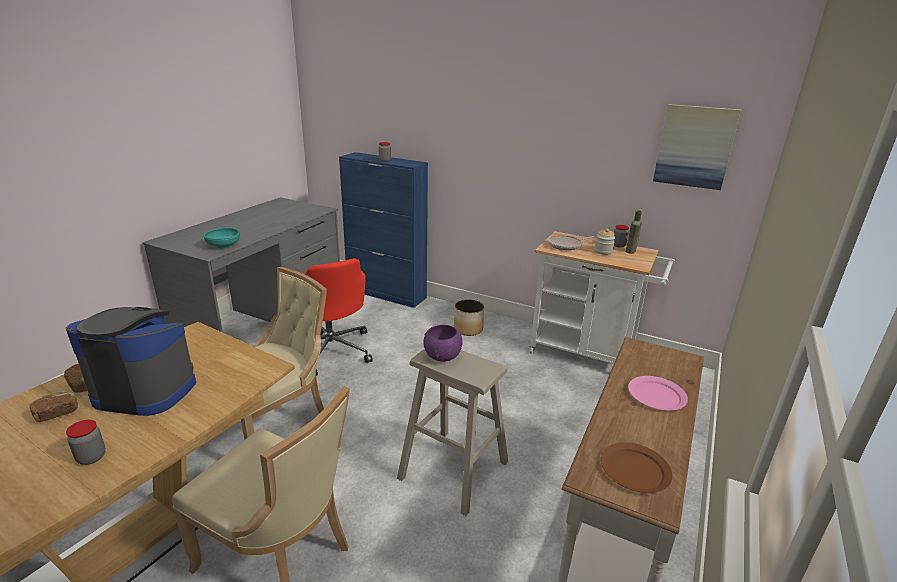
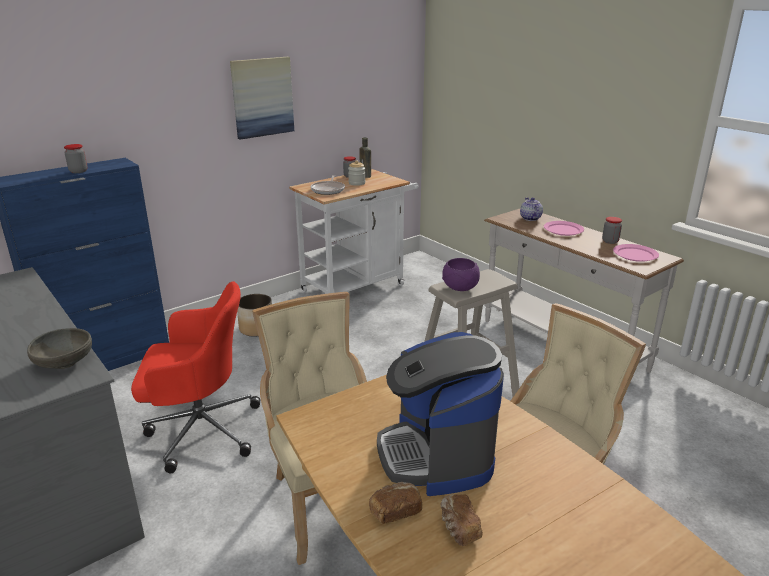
camera: 65 degrees left, 0 degrees up
coffee machine [66,307,196,416] -> coffee machine turned 45 degrees counterclockwise [377,332,504,496]
jar [66,420,106,465] -> jar moved to [602,217,622,244]
turquoise bowl [204,228,240,248] -> grey bowl [27,328,92,369]
brown plate [601,442,672,493] -> pink plate [613,244,659,262]
picture [653,104,741,190] -> picture moved to [230,57,294,140]
none -> teapot [520,197,543,221]

